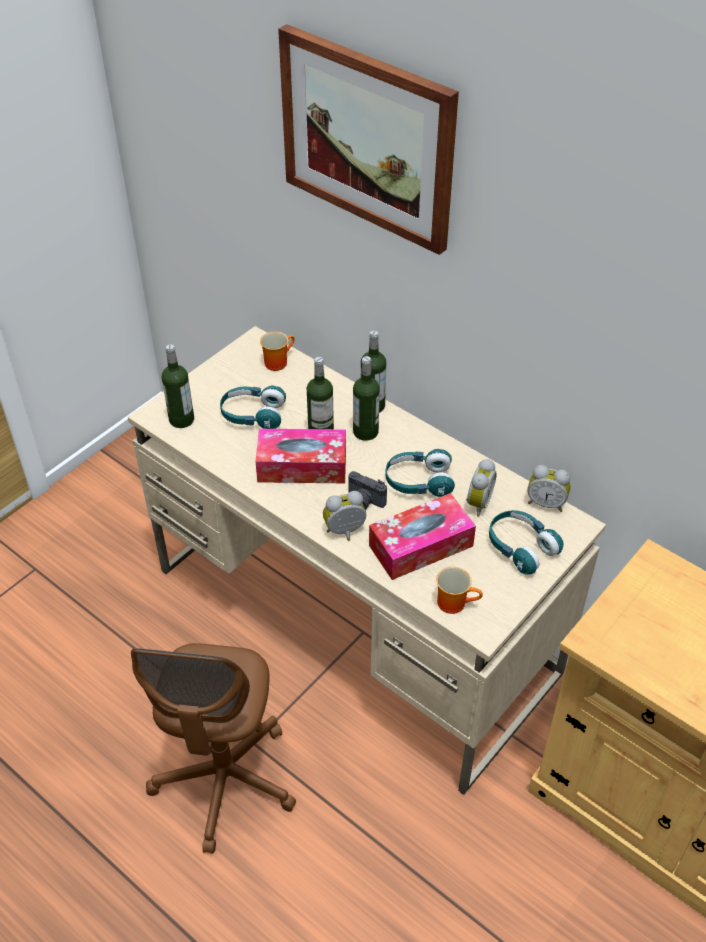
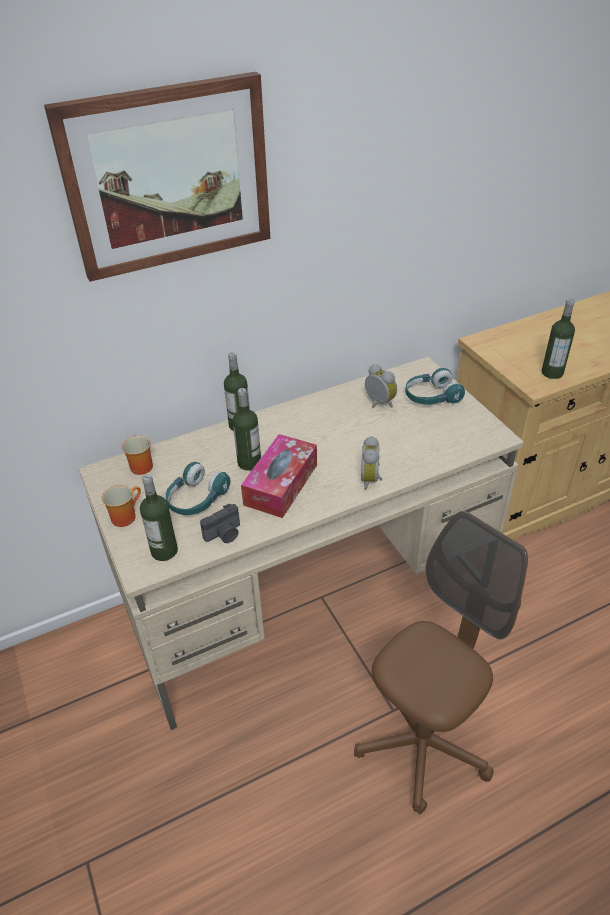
camera: 65 degrees left, 5 degrees down
brown office chair [131,643,296,853] -> brown office chair turned 75 degrees counterclockwise [354,511,528,814]
camera [348,471,387,510] -> camera moved to [200,504,240,543]
bottle [353,356,380,441] -> bottle moved to [542,299,575,379]
tissue box [369,493,476,580] -> none
turquoise headphones [385,449,455,497] -> none
mug [436,567,483,614] -> mug moved to [102,485,141,527]
alarm clock [528,465,570,512] -> none

